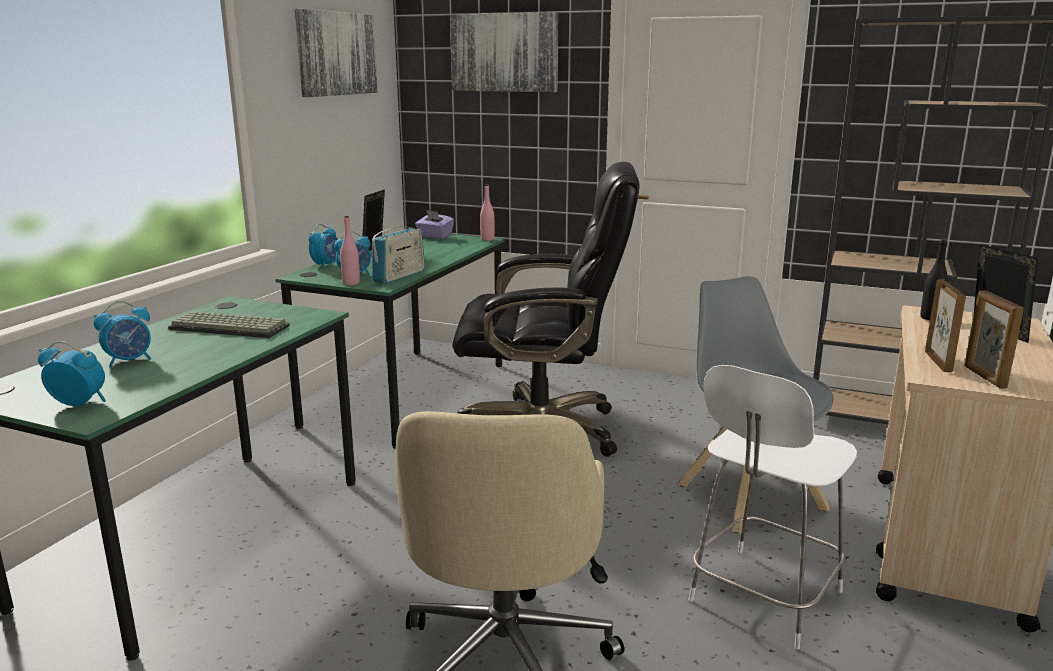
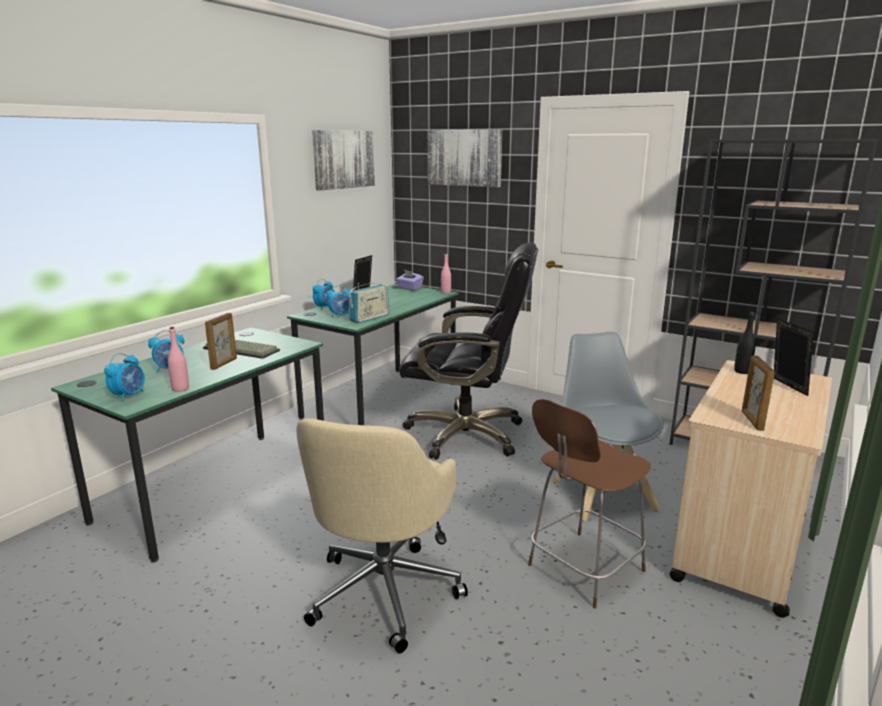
camera: 10 degrees right, 0 degrees up
alarm clock [38,341,106,406] -> alarm clock turned 90 degrees clockwise [104,353,145,402]
pink bottle [340,216,360,285] -> pink bottle moved to [168,327,189,392]
white chair [688,365,857,650] -> brown chair [528,399,651,608]
picture frame [925,279,966,372] -> picture frame moved to [205,313,237,370]

